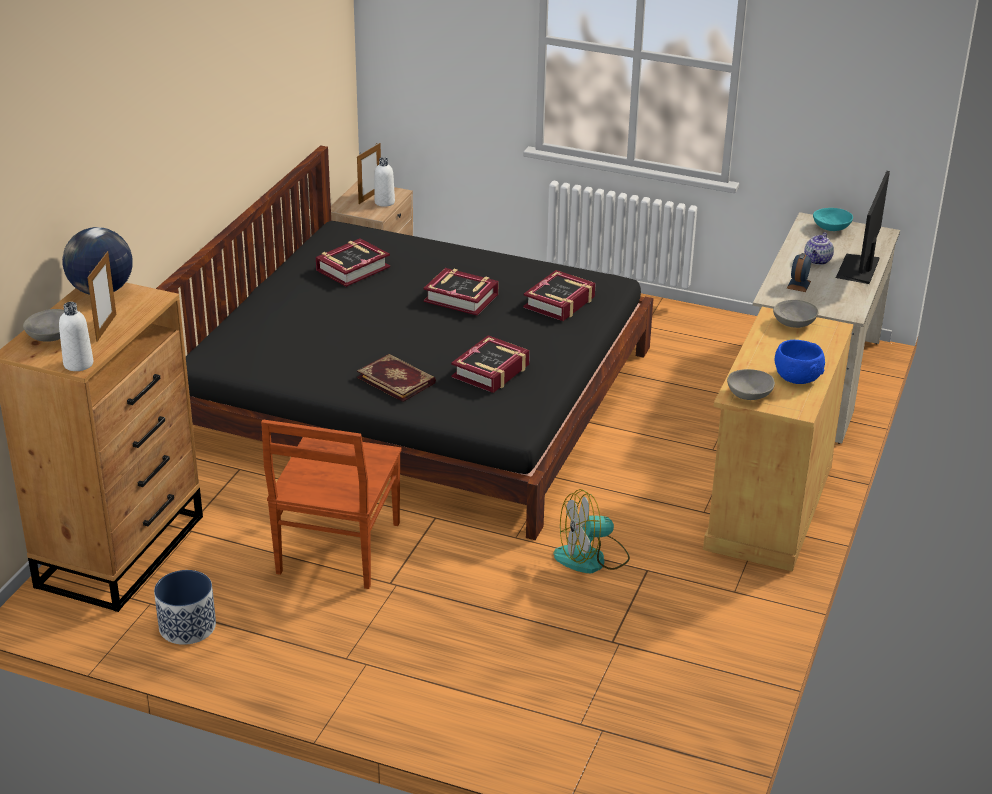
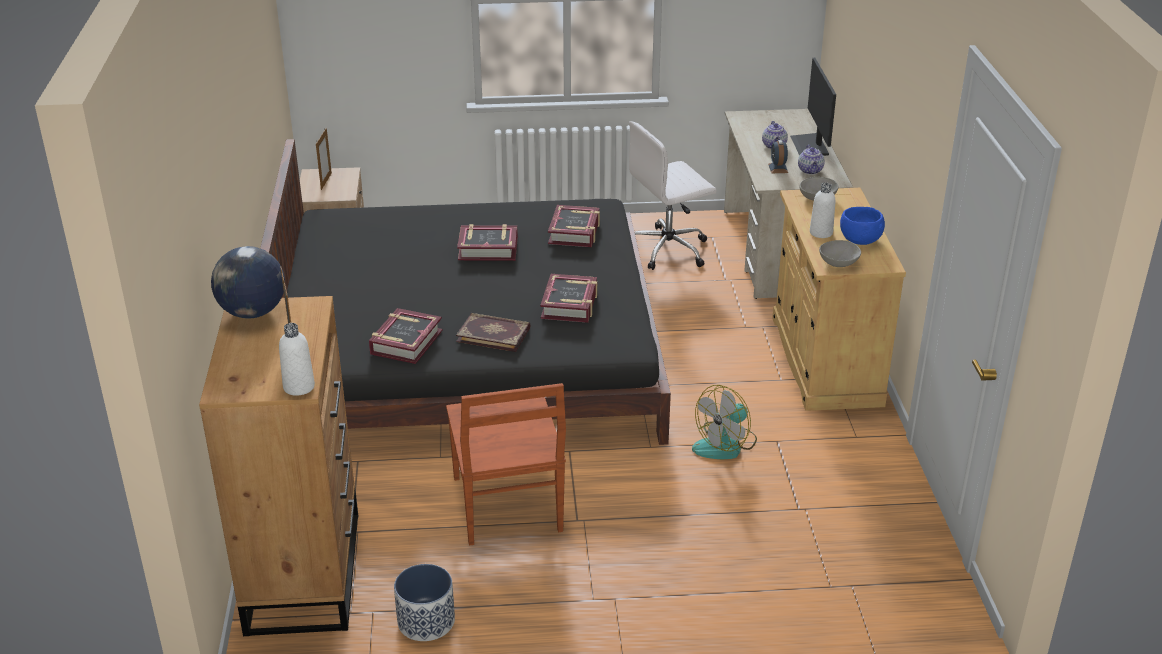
camera: 25 degrees left, 0 degrees up
grey bowl [23,309,64,342] -> none
book [316,239,390,287] -> book moved to [369,308,442,364]
white bottle [374,157,395,207] -> white bottle moved to [810,183,835,238]
turquoise bowl [813,208,853,231] -> none
none -> white office chair [629,121,717,270]
none -> teapot [798,145,825,174]

